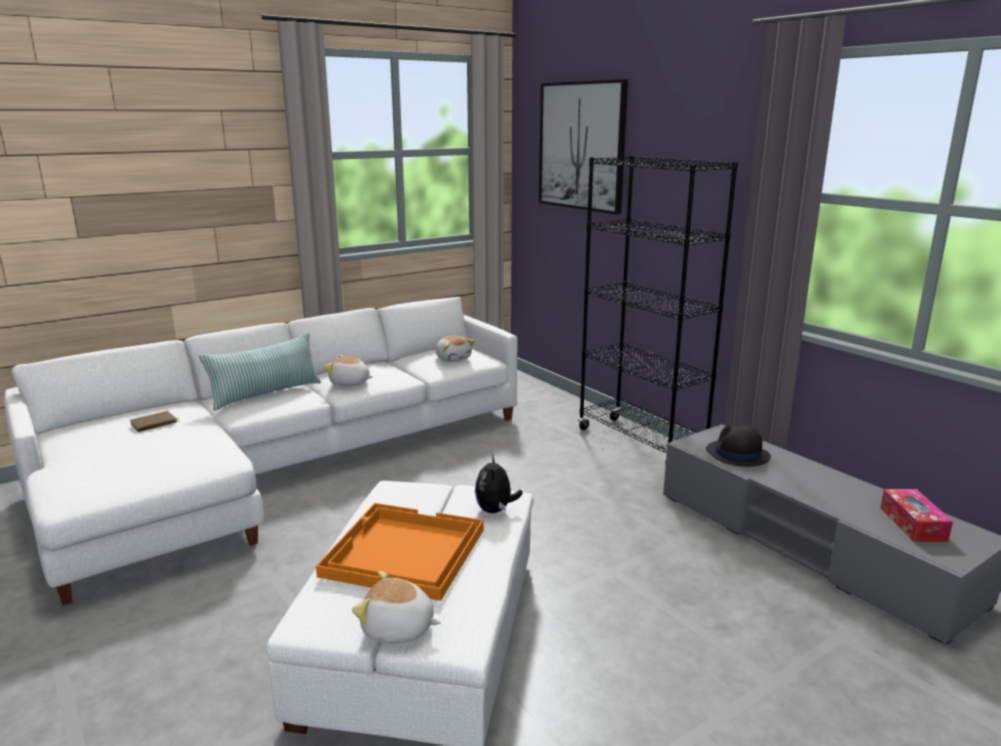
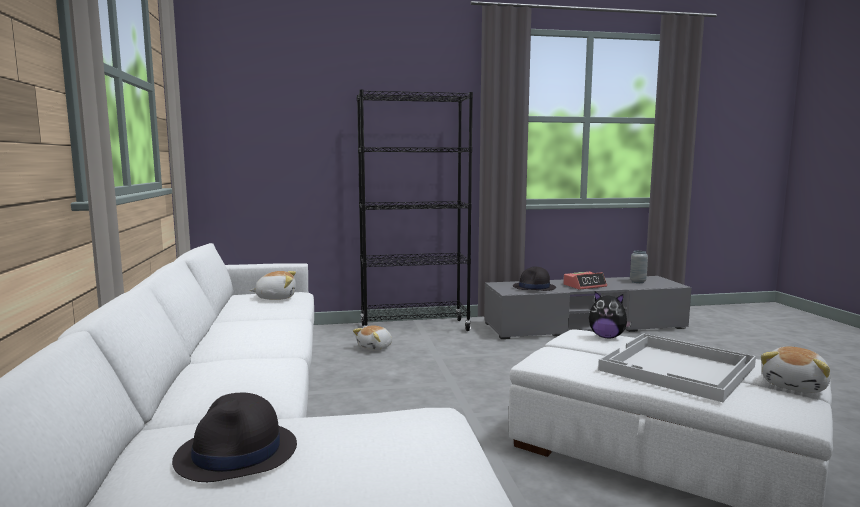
camera: 65 degrees left, 10 degrees down
brown book [129,411,179,432] -> black hat [172,393,297,482]
pillow [199,332,321,411] -> none
orange tray [316,503,484,601] -> white tray [598,333,756,402]
plush toy [324,355,373,386] -> plush toy moved to [353,325,392,351]
picture [539,79,628,214] -> none
tissue box [880,489,953,542] -> grey vase [630,251,648,283]
none -> alarm clock [563,272,607,290]

